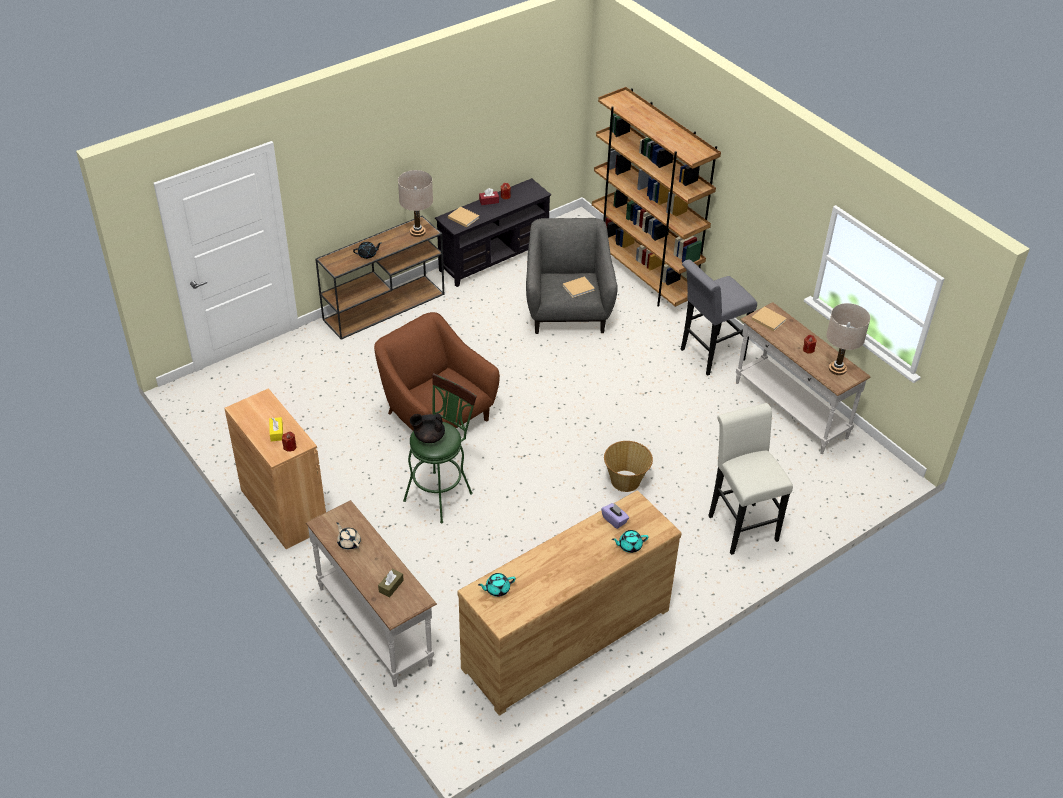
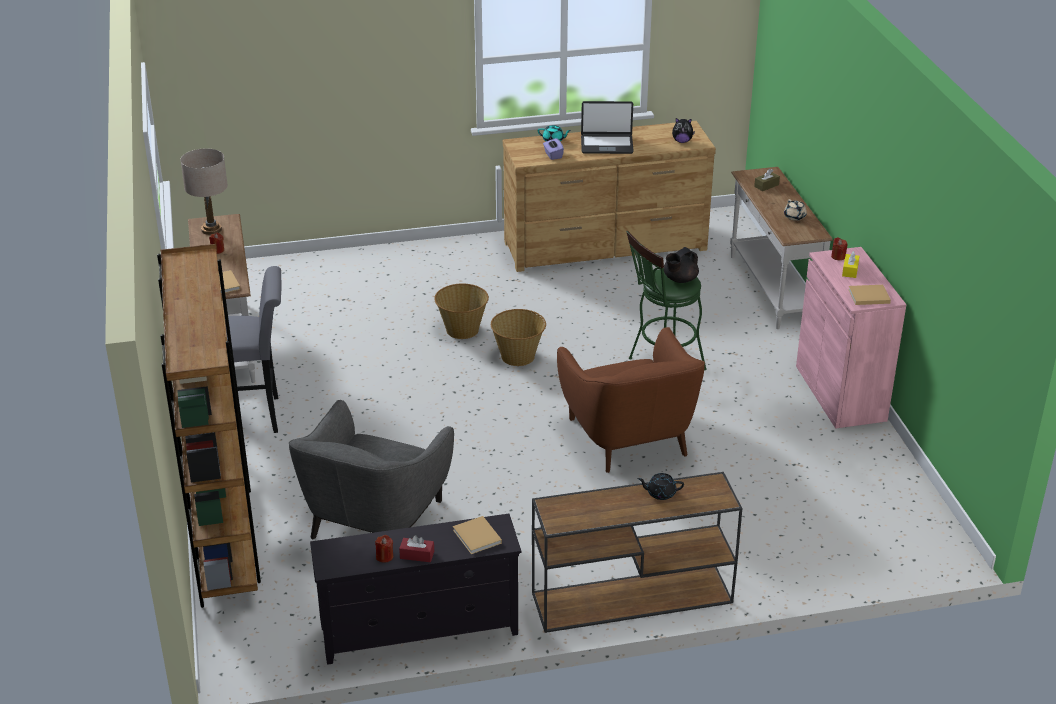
camera: 155 degrees left, 10 degrees down
brown cabinet [224,388,326,549] -> pink cabinet [796,247,906,429]
beige table lamp [398,170,433,237] -> none
black teapot [410,413,445,443] -> black teapot turned 120 degrees clockwise [664,247,699,283]
turquoise teapot [478,573,516,597] -> plush toy [672,118,695,143]
beige book [563,277,595,298] -> beige book moved to [848,285,891,305]
white stool [708,403,793,555] -> none
none -> basket [491,309,546,366]
none -> laptop [581,101,634,154]

